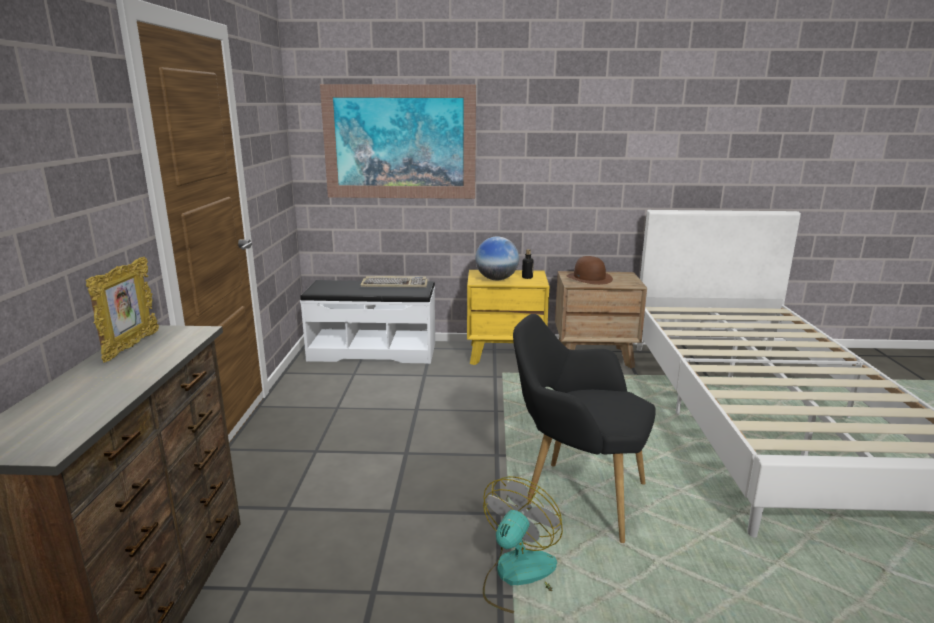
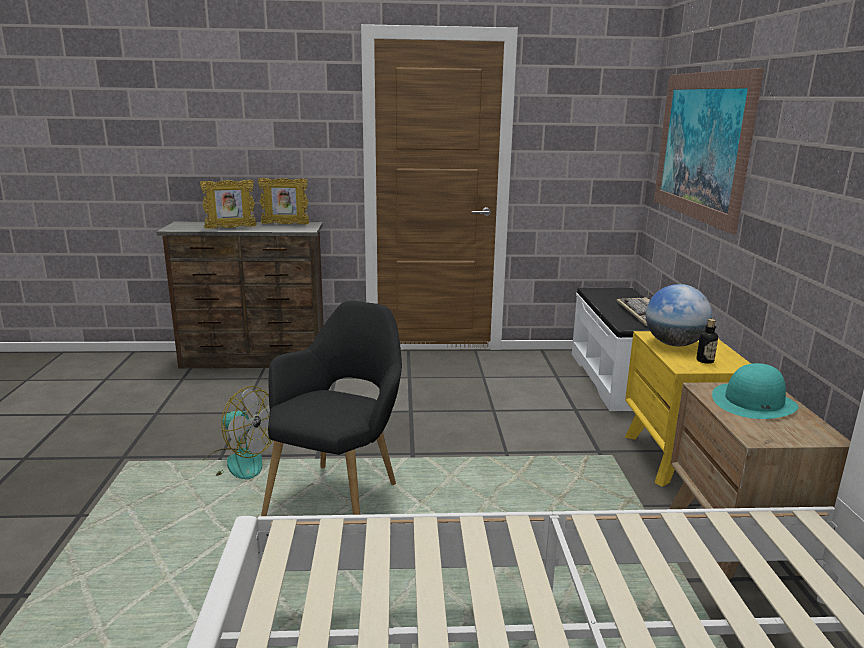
camera: 85 degrees right, 0 degrees up
brown hat [567,256,613,285] -> turquoise hat [712,363,798,419]
none -> picture frame [200,180,257,229]

